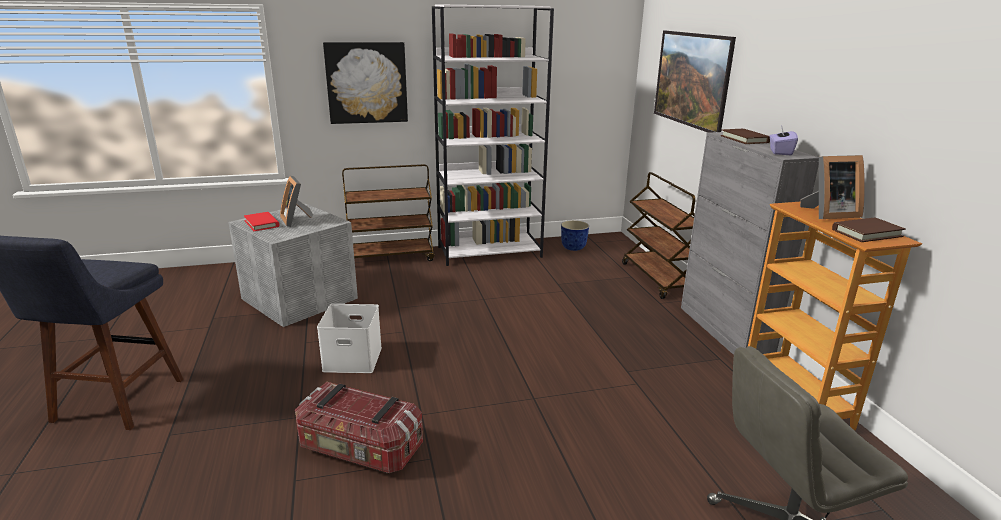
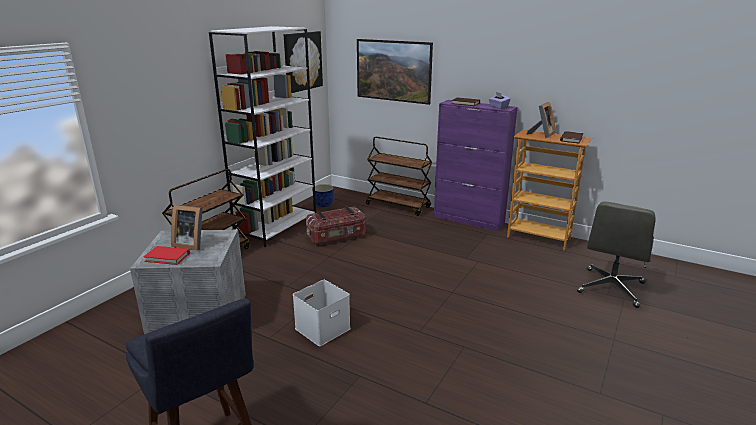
camera: 45 degrees left, 0 degrees up
storage box [295,382,423,473] -> storage box moved to [305,207,366,245]
picture [323,42,408,124] -> picture moved to [284,31,323,93]
grey cabinet [681,132,819,355] -> purple cabinet [434,100,518,231]

